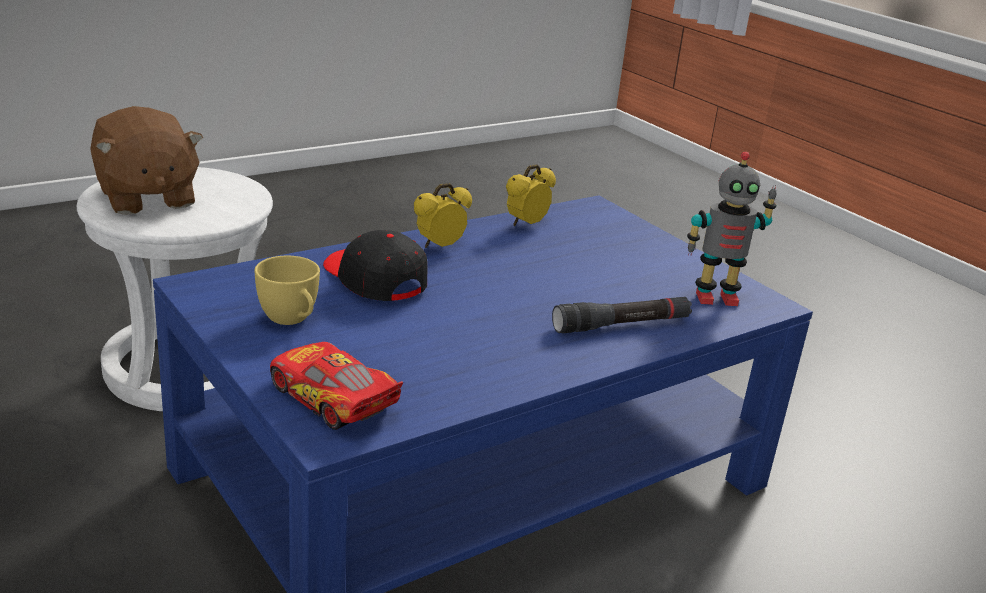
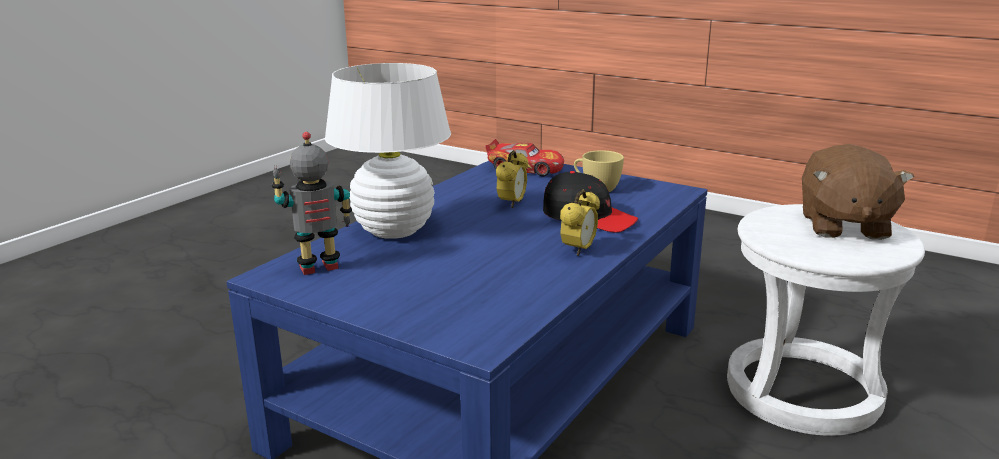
camera: 160 degrees right, 5 degrees down
brown plush toy [90,106,203,215] -> brown plush toy turned 120 degrees counterclockwise [802,144,914,240]
alarm clock [506,164,556,226] -> alarm clock moved to [496,150,528,208]
black flashlight [552,297,692,333] -> white table lamp [325,63,451,239]

